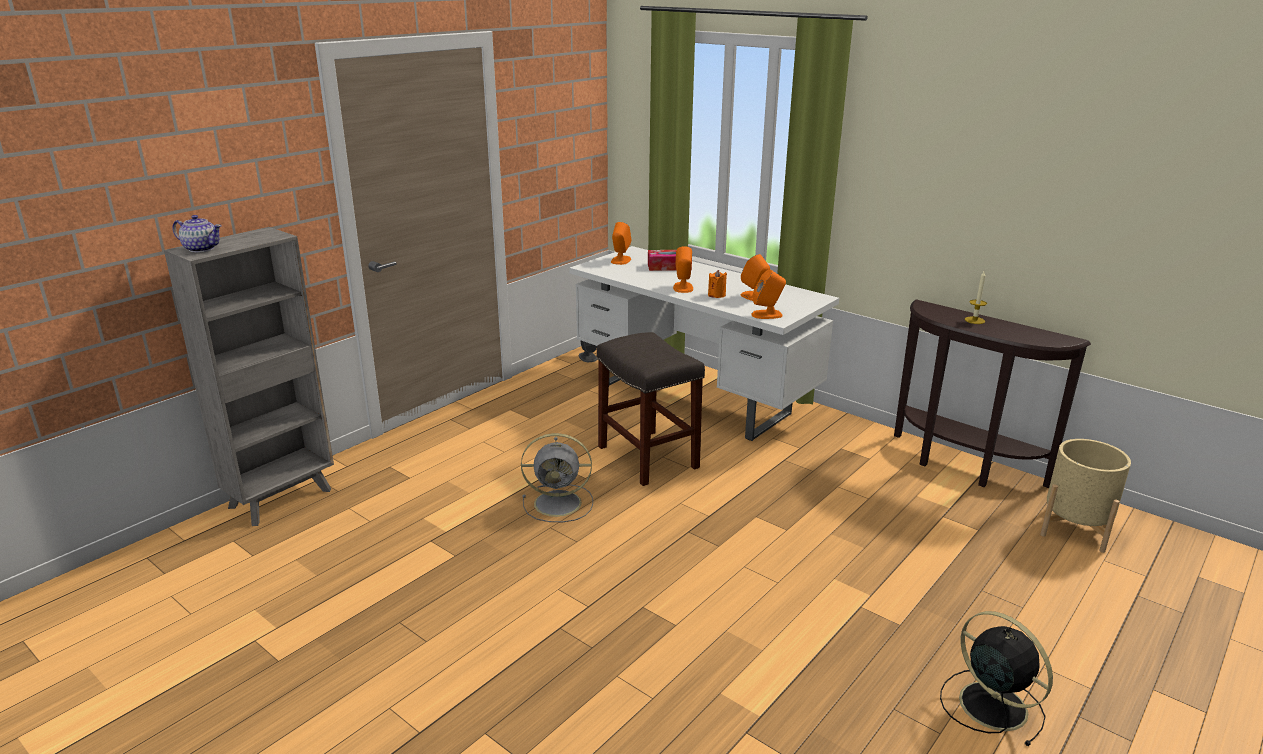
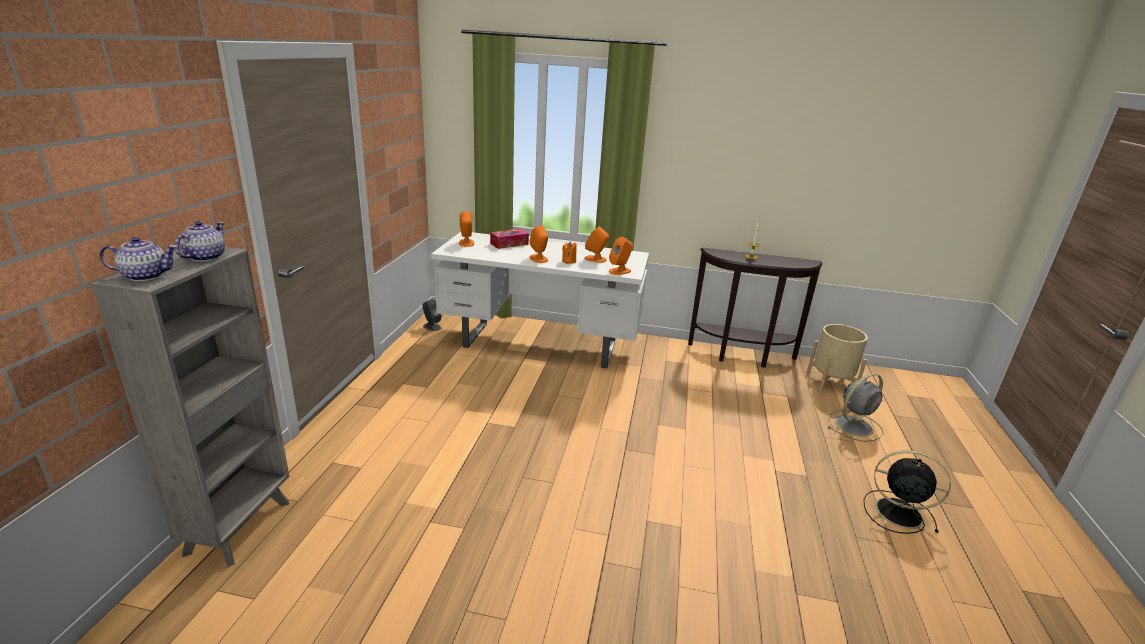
camera: 30 degrees left, 0 degrees up
grey fan [521,433,593,522] -> grey fan moved to [827,373,883,442]
grey stool [597,332,705,486] -> none
none -> teapot [175,221,225,261]

